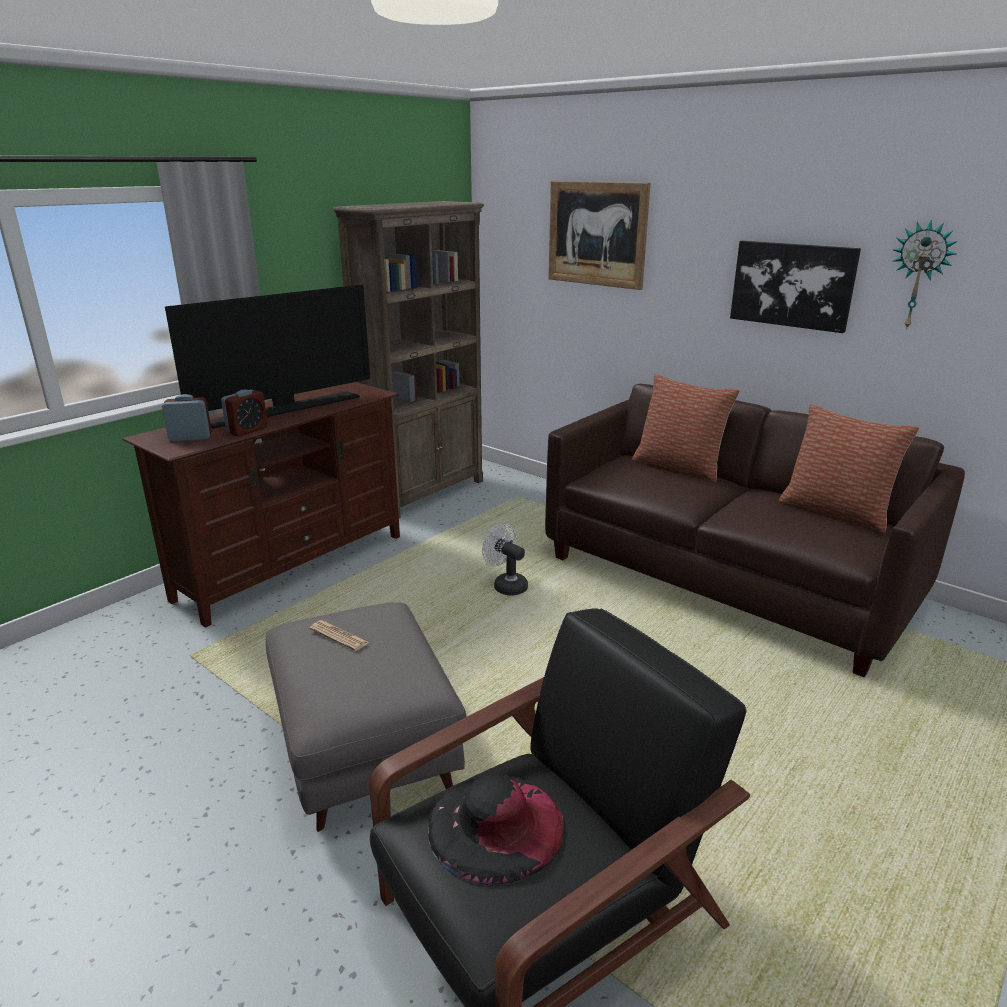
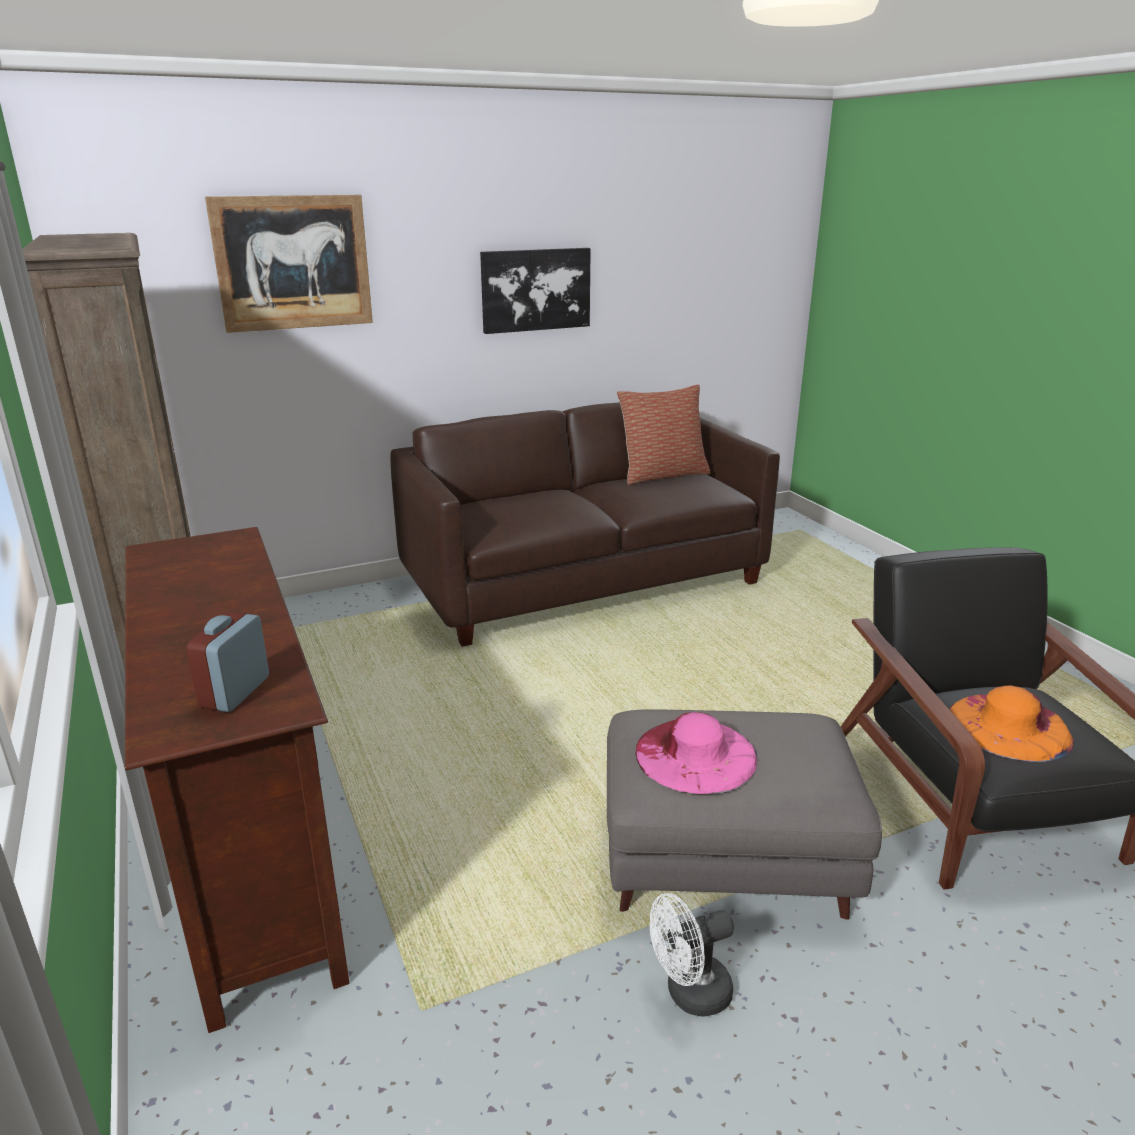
camera: 65 degrees left, 0 degrees up
television [165,284,370,429] -> none
alarm clock [221,389,268,437] -> none
newspaper [309,620,369,651] -> pink hat [635,712,757,794]
black hat [428,775,564,886] -> orange hat [949,686,1074,762]
white fan [482,524,528,596] -> white fan moved to [650,893,734,1017]
pillow [632,374,740,483] -> none
wall clock [892,220,958,330] -> none

